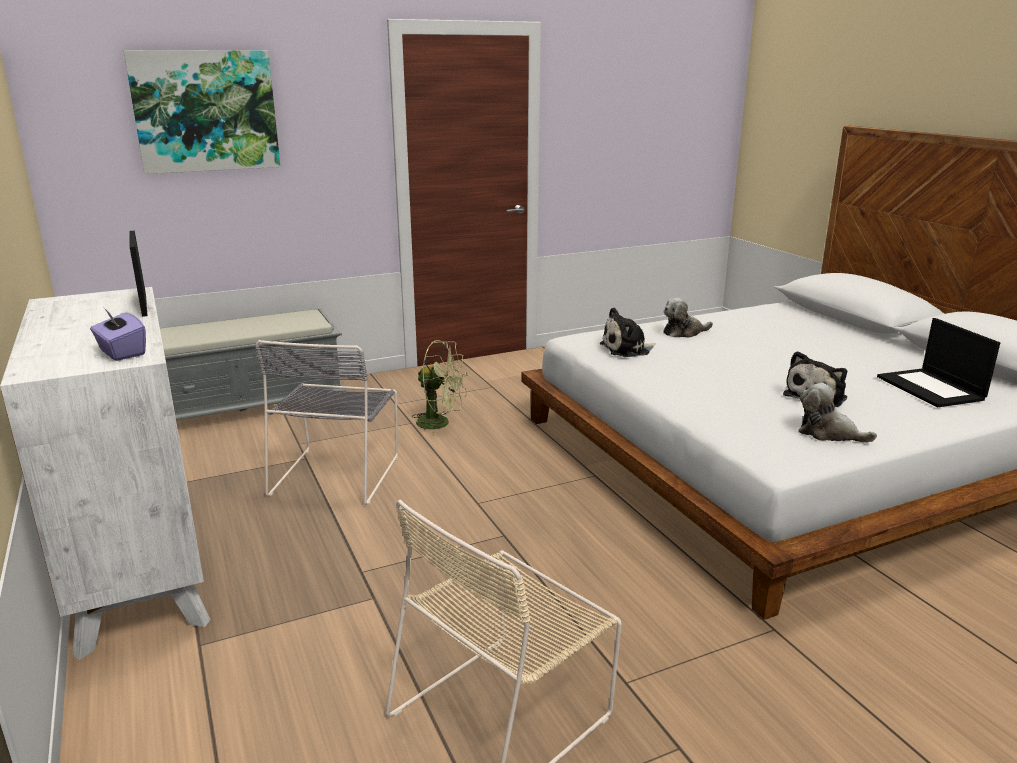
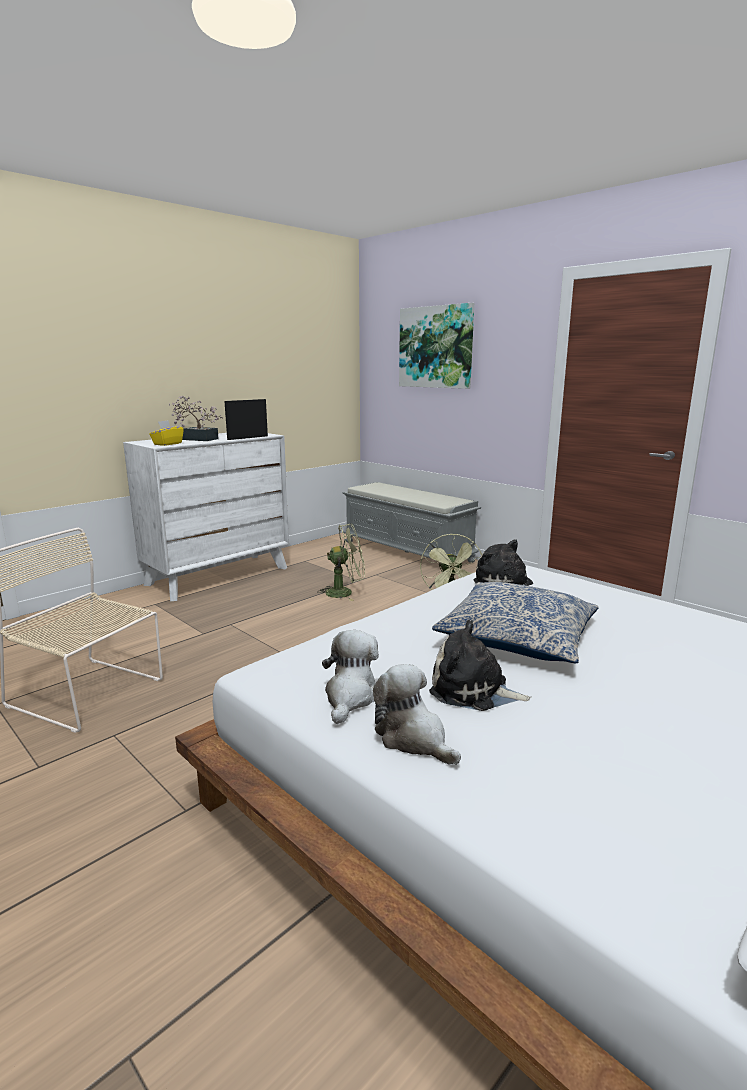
camera: 70 degrees right, 5 degrees down
purple tissue box [90,309,146,361] -> yellow tissue box [149,420,184,446]
grey chair [255,340,398,505] -> green fan [317,524,365,601]
plush toy [663,298,713,337] -> plush toy moved to [373,664,461,765]
laptop [877,318,1000,407] -> none
none -> potted plant [169,396,223,441]
none -> pillow [432,582,599,663]

